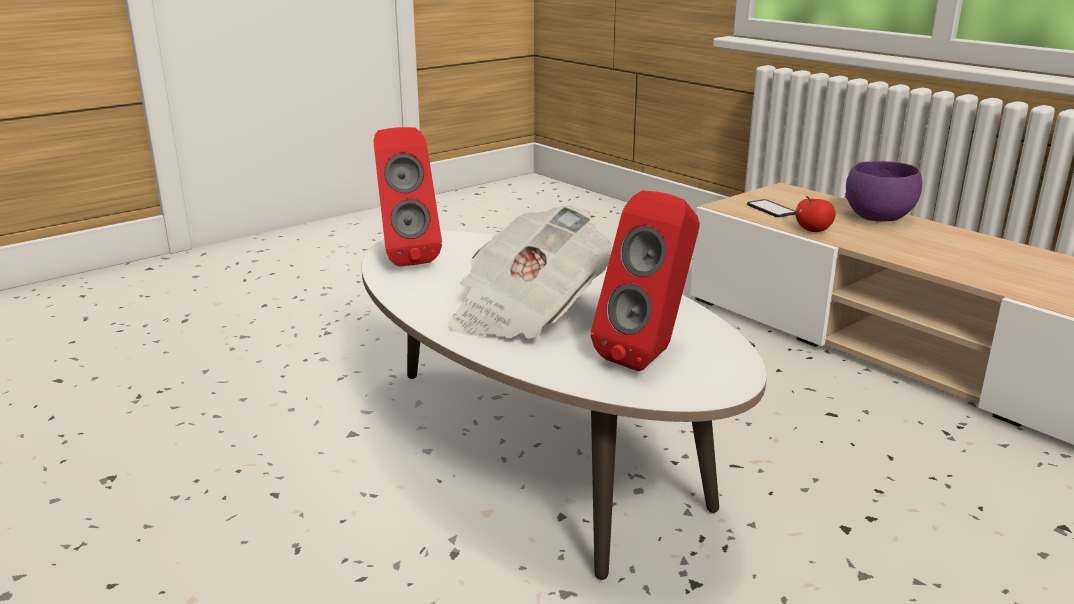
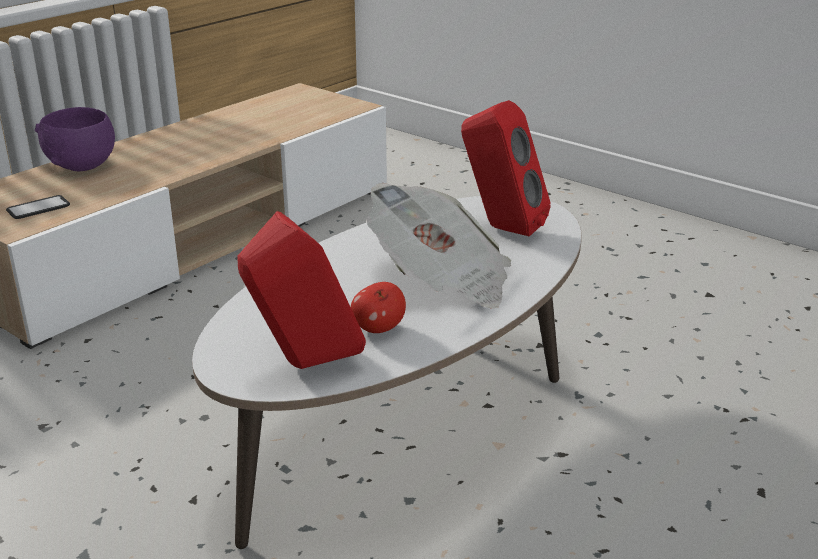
camera: 100 degrees left, 5 degrees up
apple [795,196,835,232] -> apple moved to [351,282,406,333]

